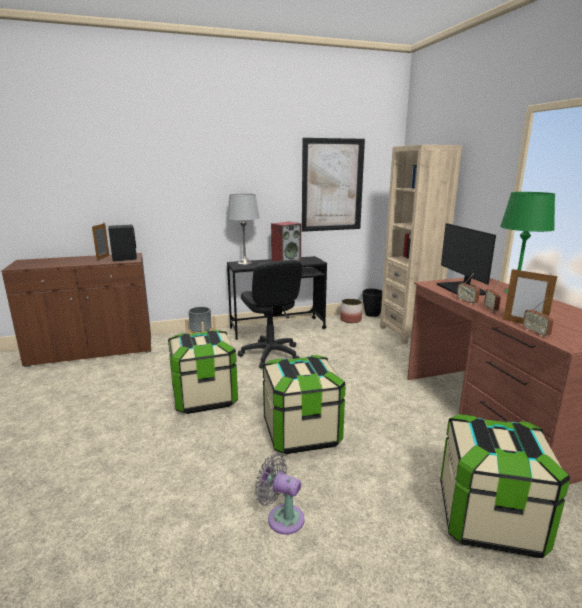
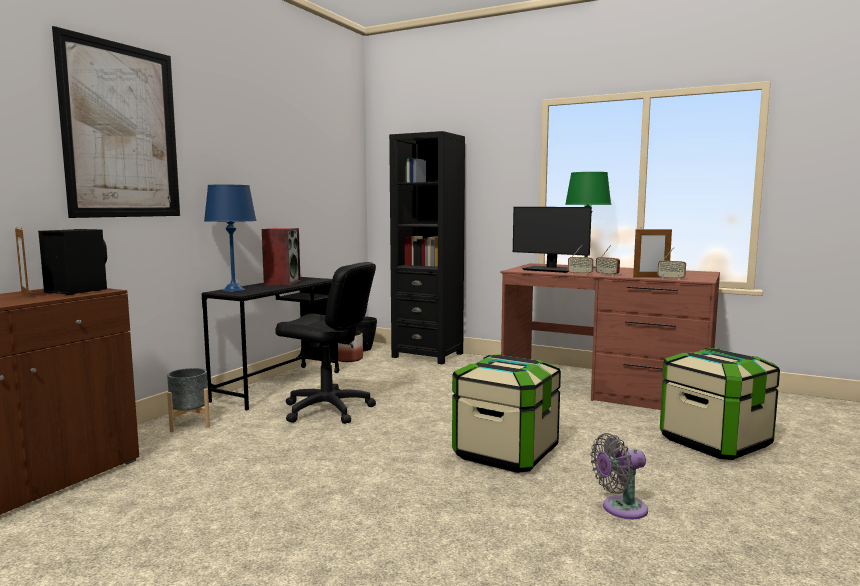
camera: 45 degrees left, 10 degrees down
storage box [168,330,238,414] -> none
grey table lamp [227,194,260,265] -> blue table lamp [204,185,256,292]
picture [302,138,365,232] -> picture moved to [52,26,180,218]
beige bookcase [380,145,462,344] -> black bookcase [389,131,465,364]

